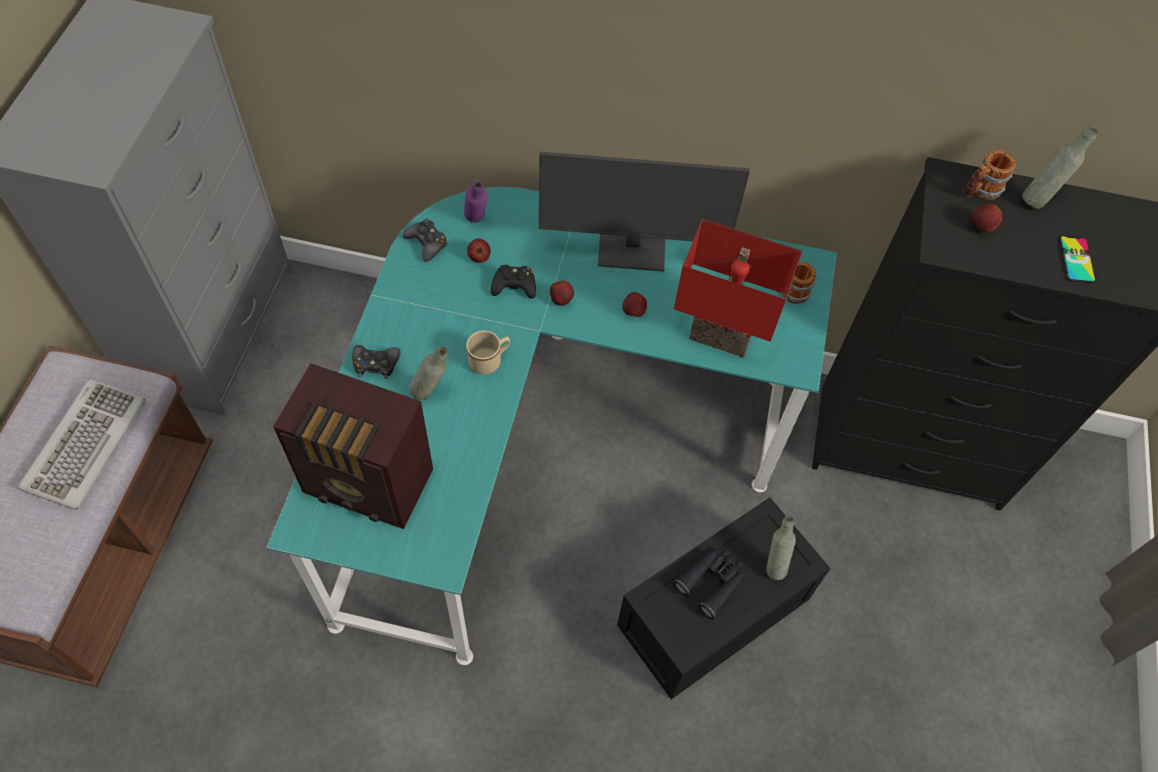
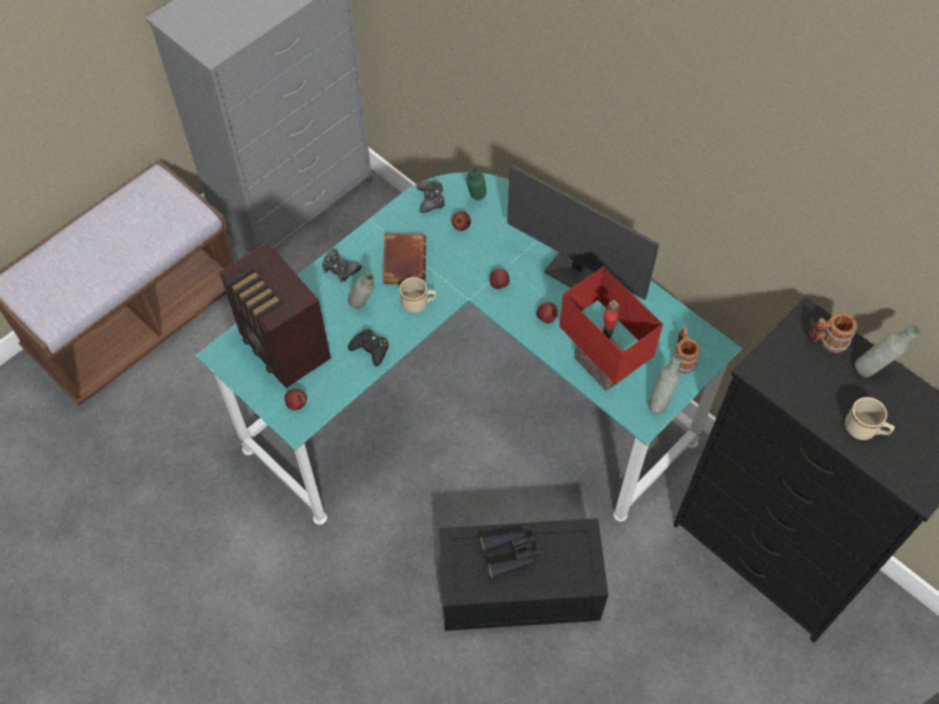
camera: 35 degrees right, 0 degrees up
keyboard [18,378,145,510] -> none
purple bottle [464,180,488,223] -> green bottle [466,167,486,200]
black game controller [491,265,536,298] -> black game controller moved to [348,329,389,366]
grey bottle [766,515,796,580] -> grey bottle moved to [648,354,682,414]
apple [971,203,1003,233] -> apple moved to [285,389,307,410]
phone [1059,236,1096,283] -> beige mug [845,397,895,440]
none -> brown book [383,234,426,284]

